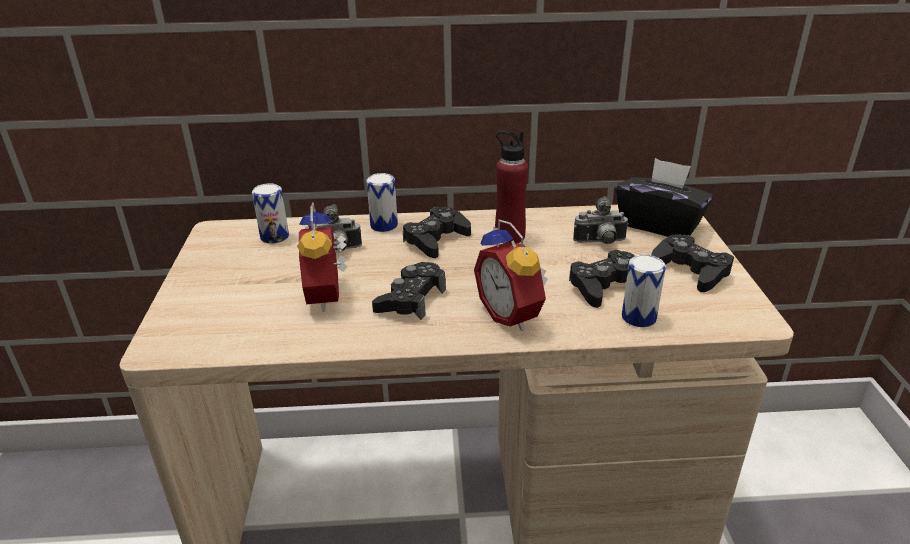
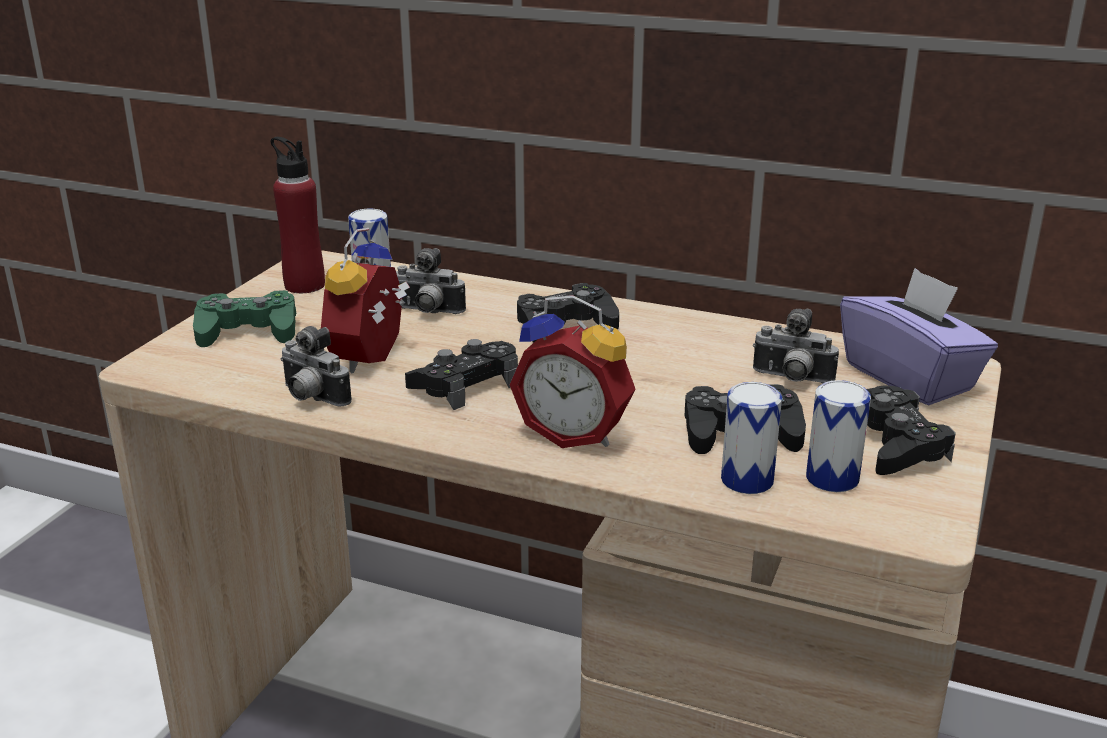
camera: 25 degrees right, 5 degrees down
can [366,173,398,232] -> can moved to [806,380,871,492]
alarm clock [474,220,548,331] -> alarm clock turned 60 degrees counterclockwise [510,295,636,448]
red bottle [495,130,528,243] -> red bottle moved to [271,137,325,293]
black tissue box [616,158,713,237] -> purple tissue box [840,268,998,406]
none -> green game controller [193,290,296,347]
none -> camera [281,326,352,406]

